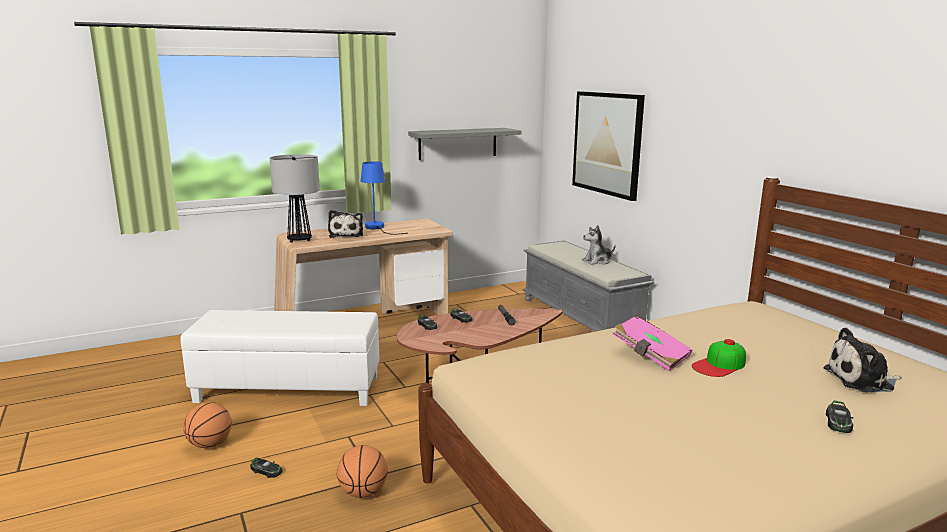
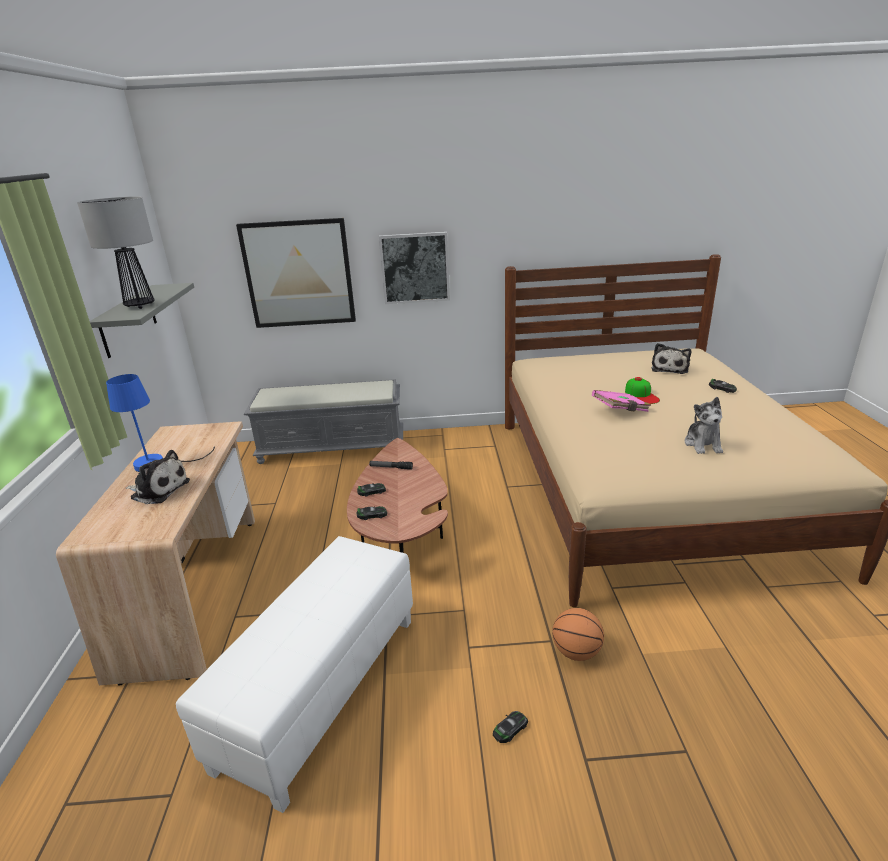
camera: 65 degrees left, 10 degrees up
basketball [183,402,232,448] -> none
table lamp [270,154,320,242] -> table lamp moved to [77,197,155,309]
plush toy [582,225,616,265] -> plush toy moved to [685,397,723,454]
none -> picture [379,232,450,304]

